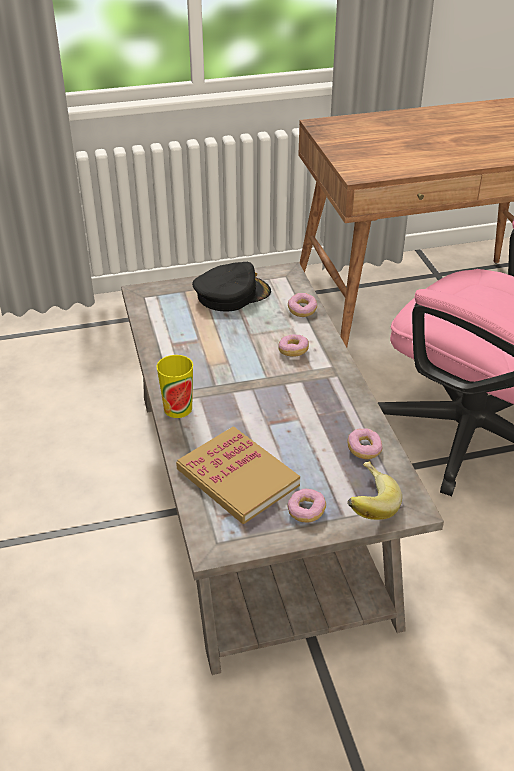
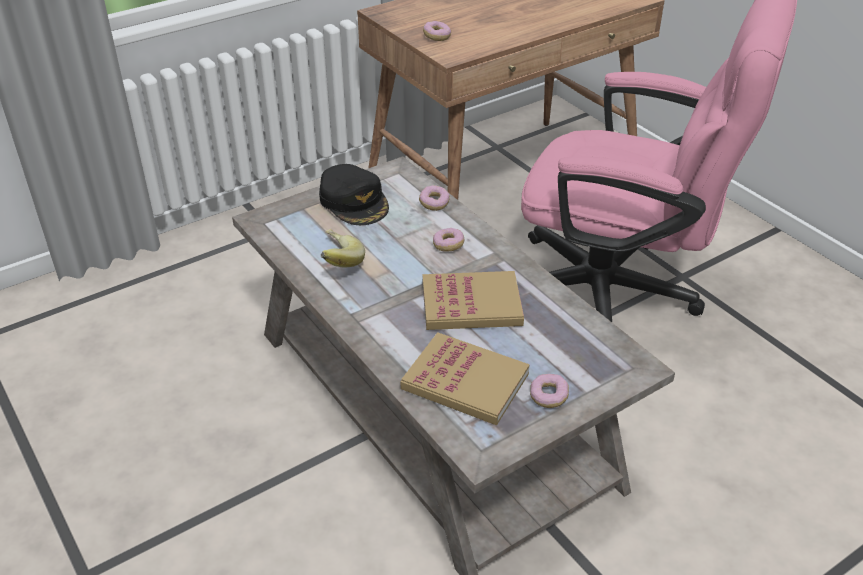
camera: 20 degrees left, 0 degrees up
cup [156,355,193,418] -> none
black cap [192,262,271,311] -> black cap turned 105 degrees clockwise [319,164,389,225]
banana [347,461,402,520] -> banana moved to [321,229,365,267]
donut [348,428,382,459] -> donut moved to [423,21,451,41]
none -> book [422,271,524,330]

